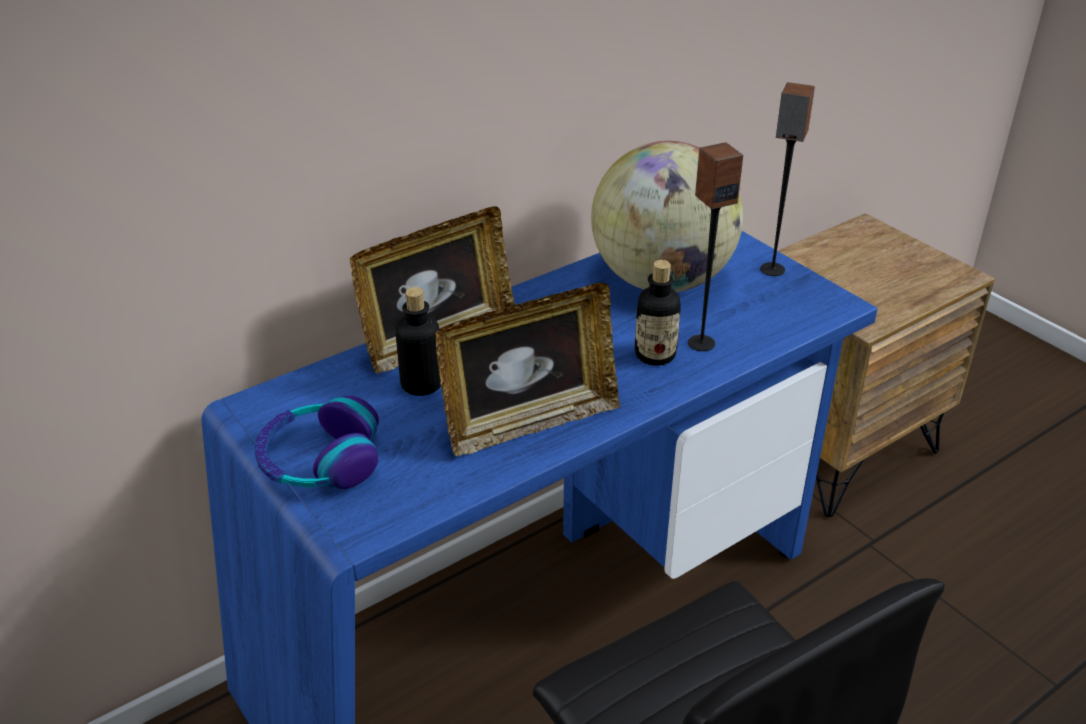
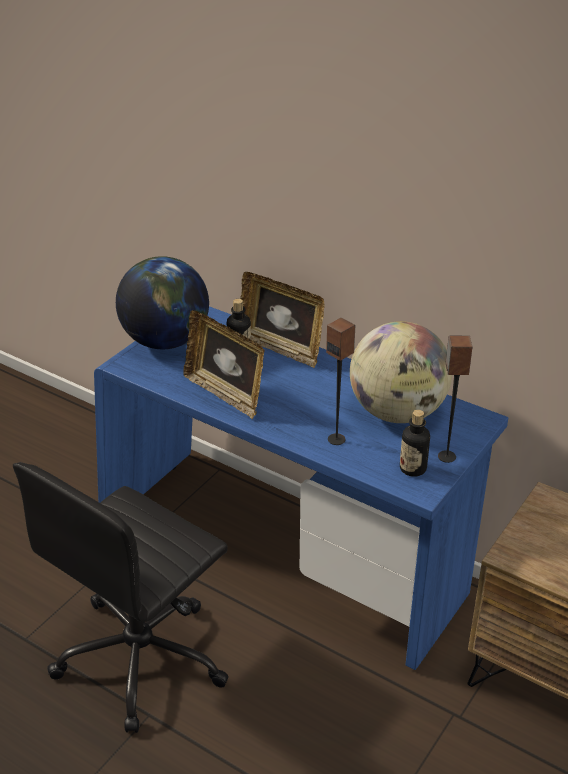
camera: 70 degrees right, 0 degrees up
headphones [255,396,379,489] -> globe [116,256,209,349]
bottle [634,260,681,366] -> bottle moved to [400,410,430,477]

